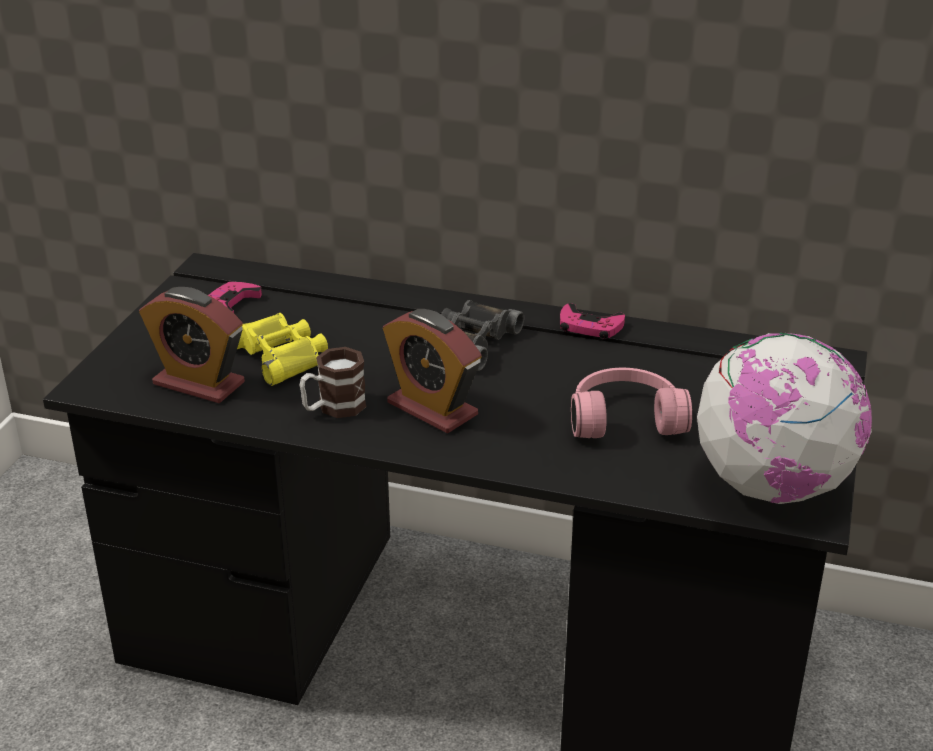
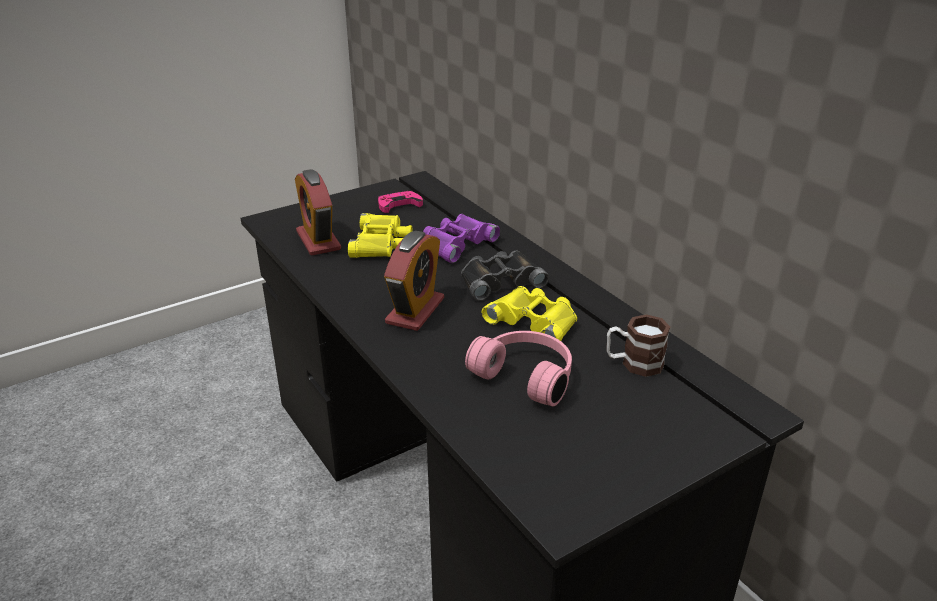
camera: 40 degrees right, 0 degrees up
mug [300,347,366,418] -> mug moved to [606,314,670,377]
alarm clock [383,309,482,434] -> alarm clock turned 150 degrees counterclockwise [384,231,444,331]
pink game controller [560,303,625,339] -> none
globe [697,332,872,504] -> none
none -> purple binoculars [423,214,500,263]
none -> yellow binoculars [481,286,577,341]

